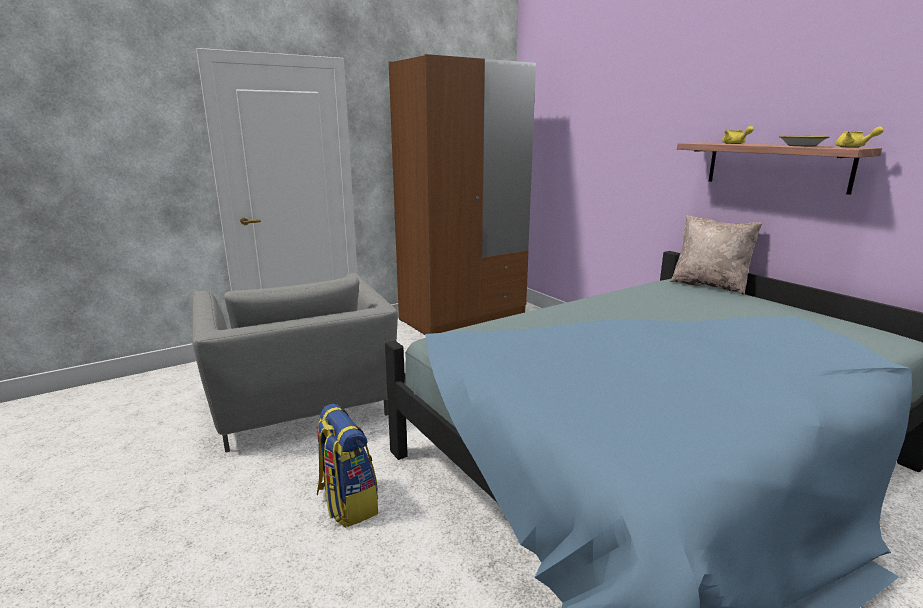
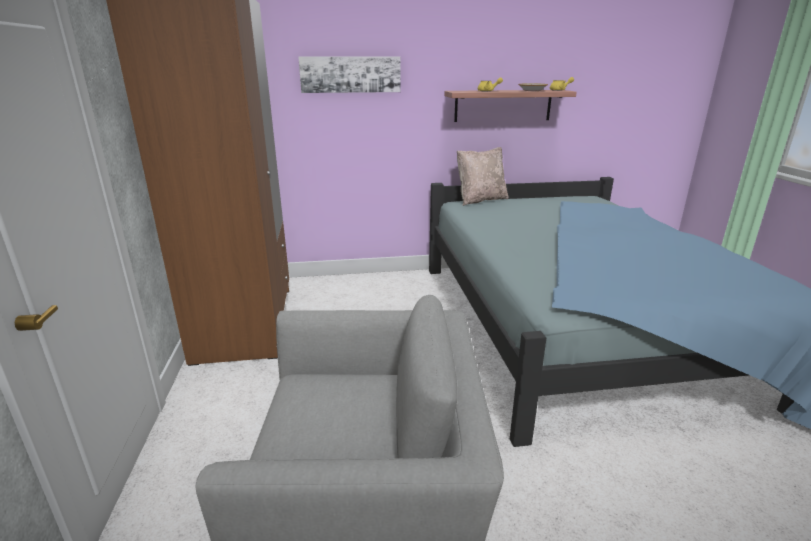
camera: 65 degrees left, 5 degrees up
backpack [317,404,378,527] -> none
none -> picture [298,56,401,93]

